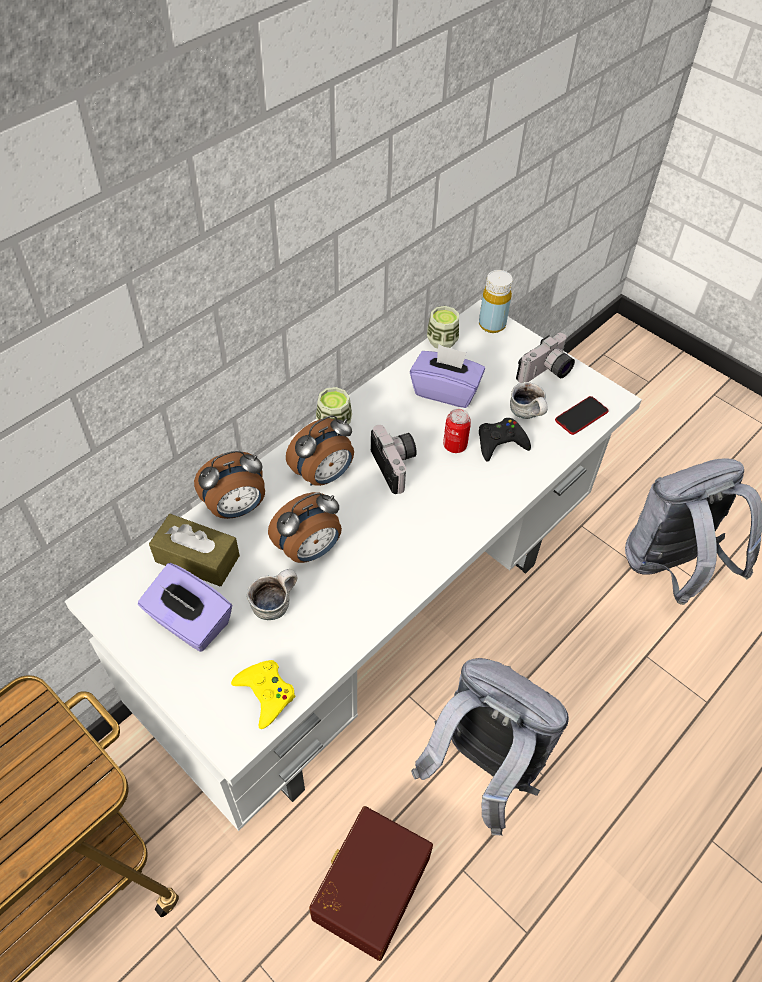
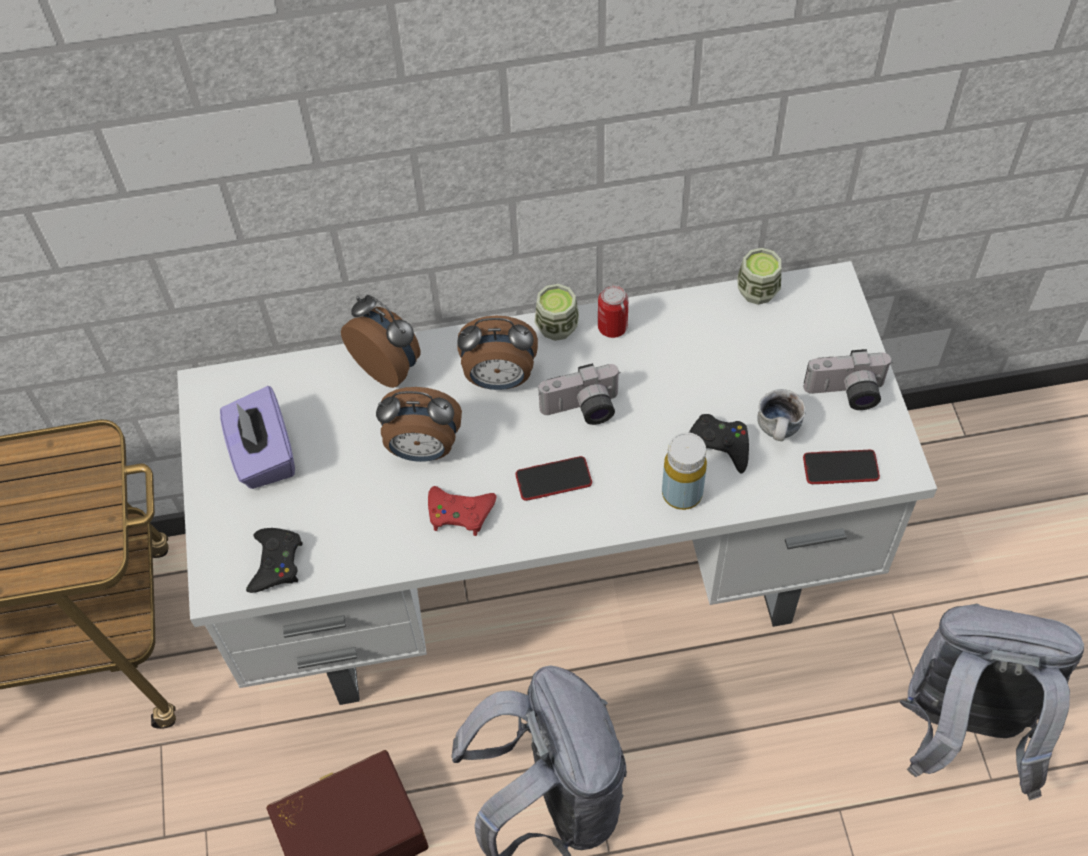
camera: 40 degrees right, 5 degrees up
brown tissue box [149,514,240,586] -> none
alarm clock [194,450,265,519] -> alarm clock turned 150 degrees counterclockwise [341,295,421,388]
yellow game controller [231,660,295,729] -> black game controller [246,528,303,593]
mug [247,569,297,620] -> none
camera [371,425,417,494] -> camera turned 60 degrees clockwise [538,363,621,425]
purple tissue box [410,344,485,408] -> none
can [443,409,471,453] -> can moved to [598,285,628,338]
yellow bottle [479,270,513,333] -> yellow bottle moved to [662,432,707,510]
none -> red game controller [428,486,496,536]
none -> phone [515,456,592,501]

